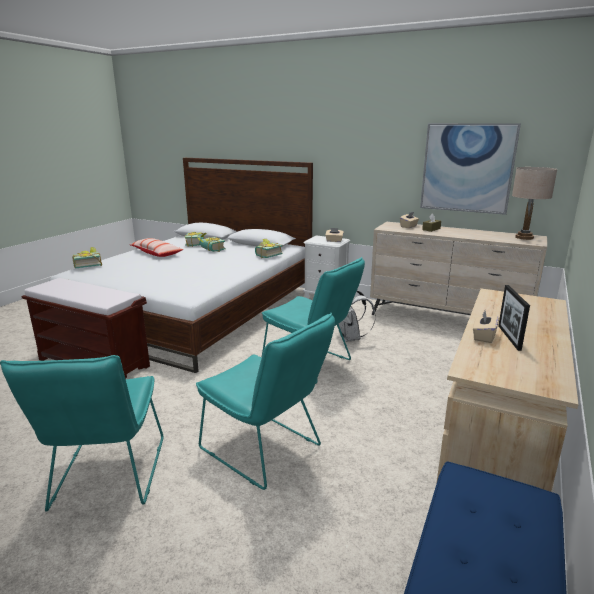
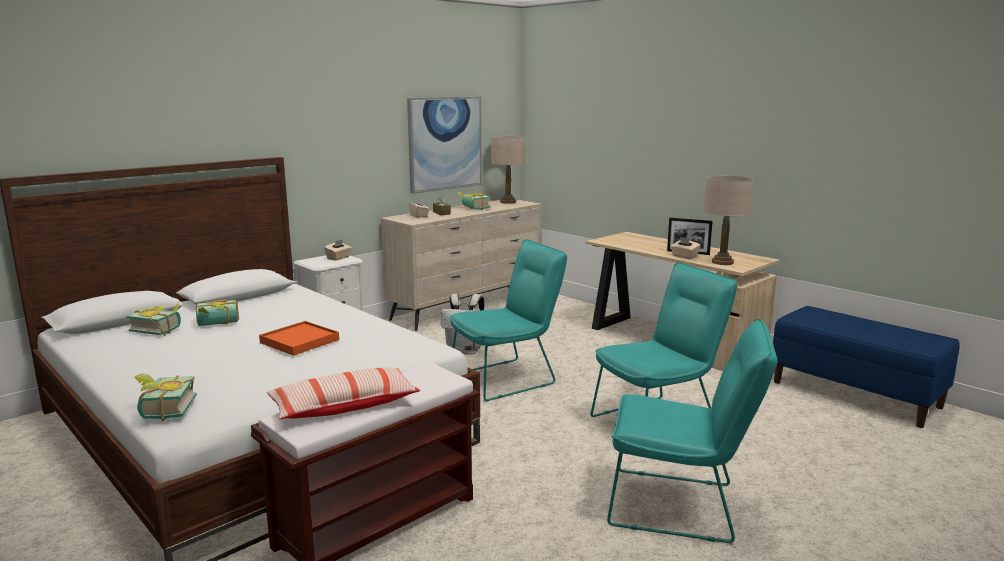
camera: 70 degrees left, 5 degrees down
pillow [129,238,183,257] -> pillow moved to [267,367,420,419]
book [255,239,283,258] -> book moved to [458,192,490,210]
none -> orange tray [259,321,339,356]
none -> beige table lamp [704,176,754,265]

